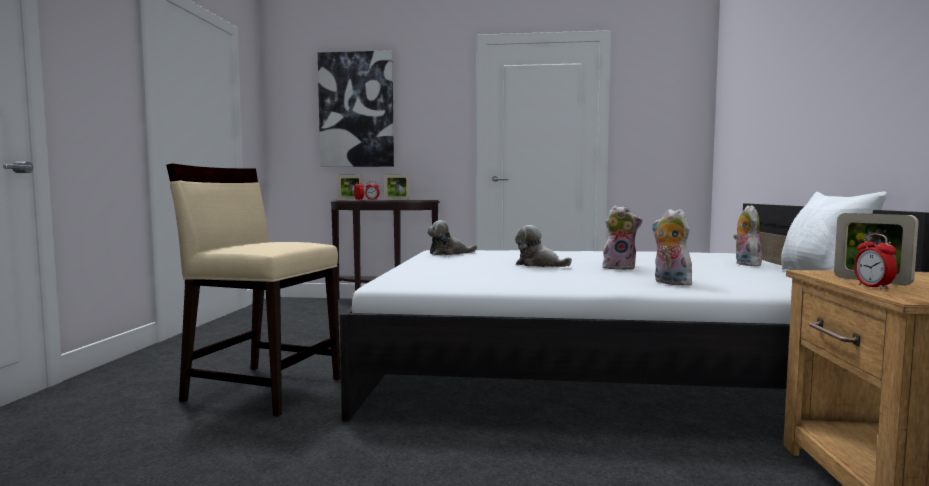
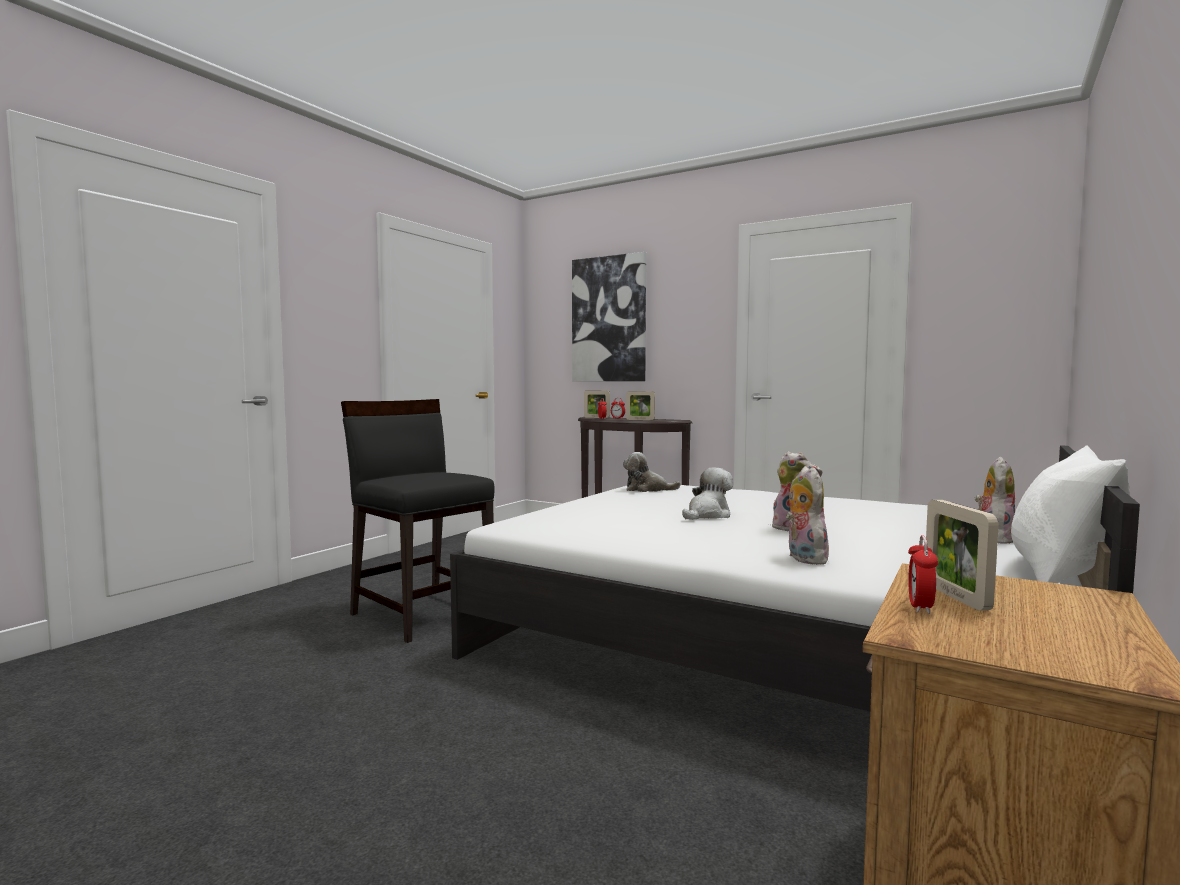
camera: 25 degrees right, 0 degrees up
beige chair [166,163,341,417] -> black chair [341,399,495,643]
plush toy [515,225,572,267] -> plush toy turned 75 degrees clockwise [682,468,733,520]

